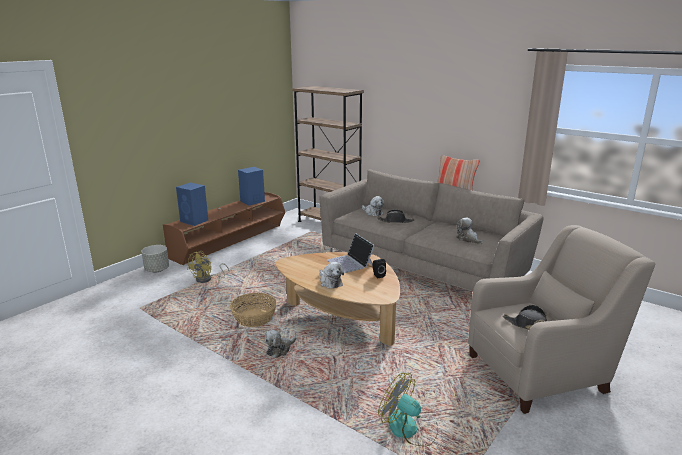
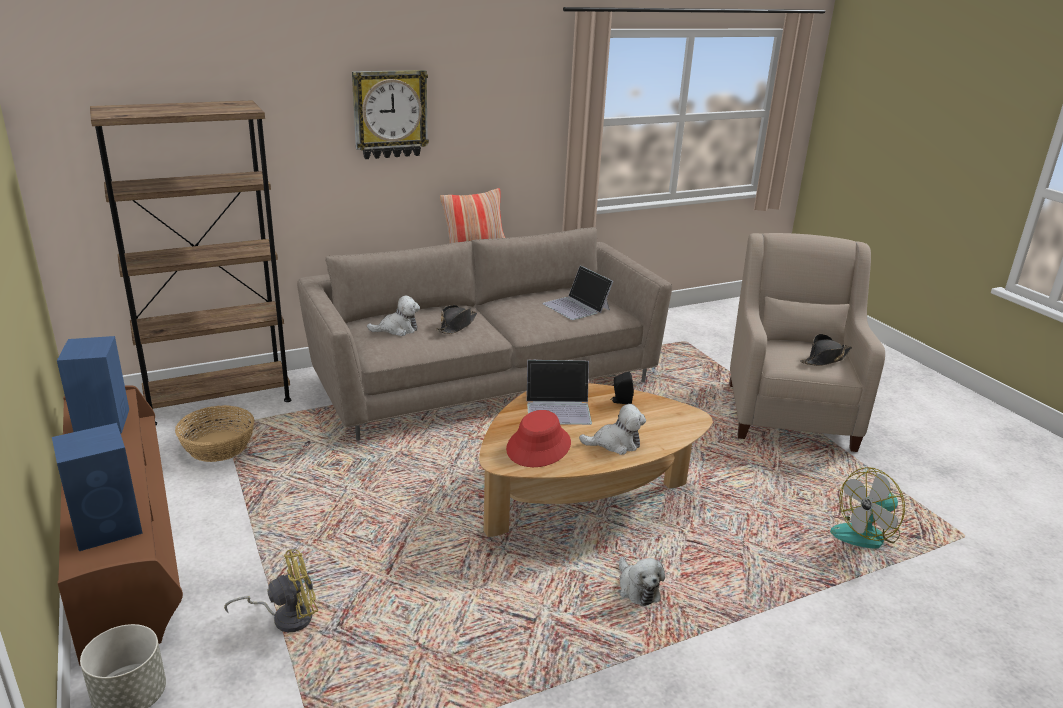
camera: 65 degrees left, 5 degrees up
yellow fan [187,251,229,283] -> yellow fan turned 75 degrees counterclockwise [224,549,318,632]
basket [230,293,277,327] -> basket moved to [175,405,254,462]
plush toy [456,218,483,244] -> laptop [542,266,613,320]
none -> wall clock [352,70,429,159]
none -> red hat [506,410,571,467]

